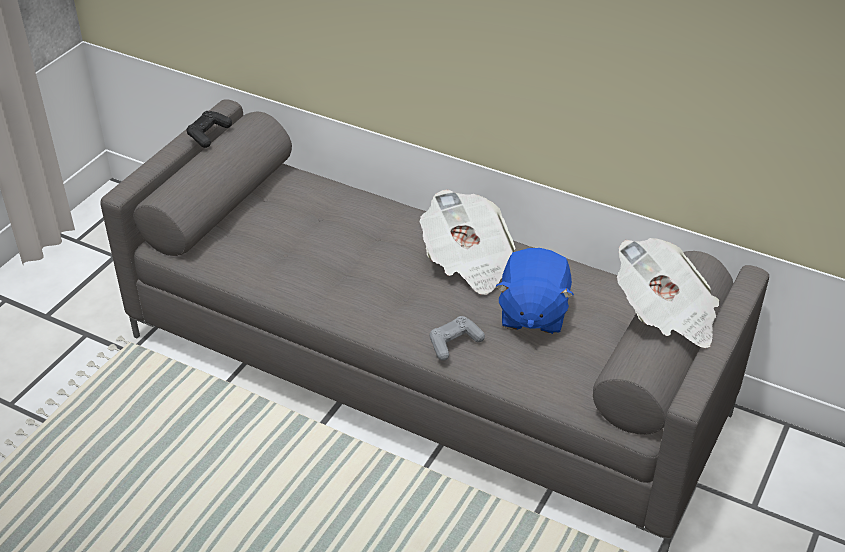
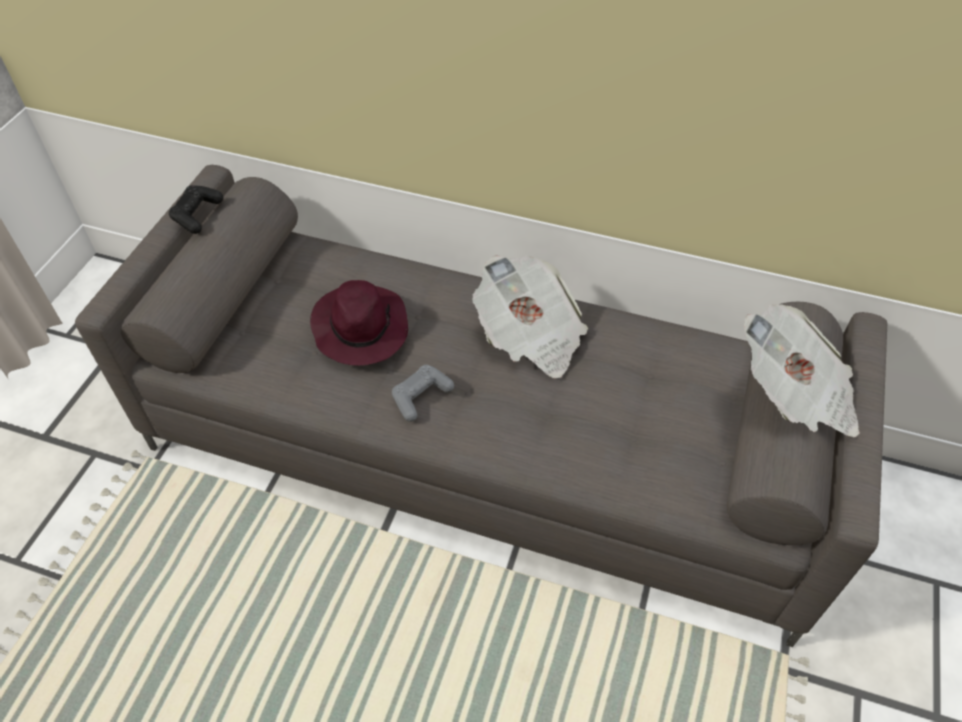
camera: 10 degrees left, 10 degrees up
grey game controller [429,316,485,361] -> grey game controller moved to [392,365,454,422]
blue plush toy [496,248,574,334] -> none
none -> purple hat [310,280,408,366]

